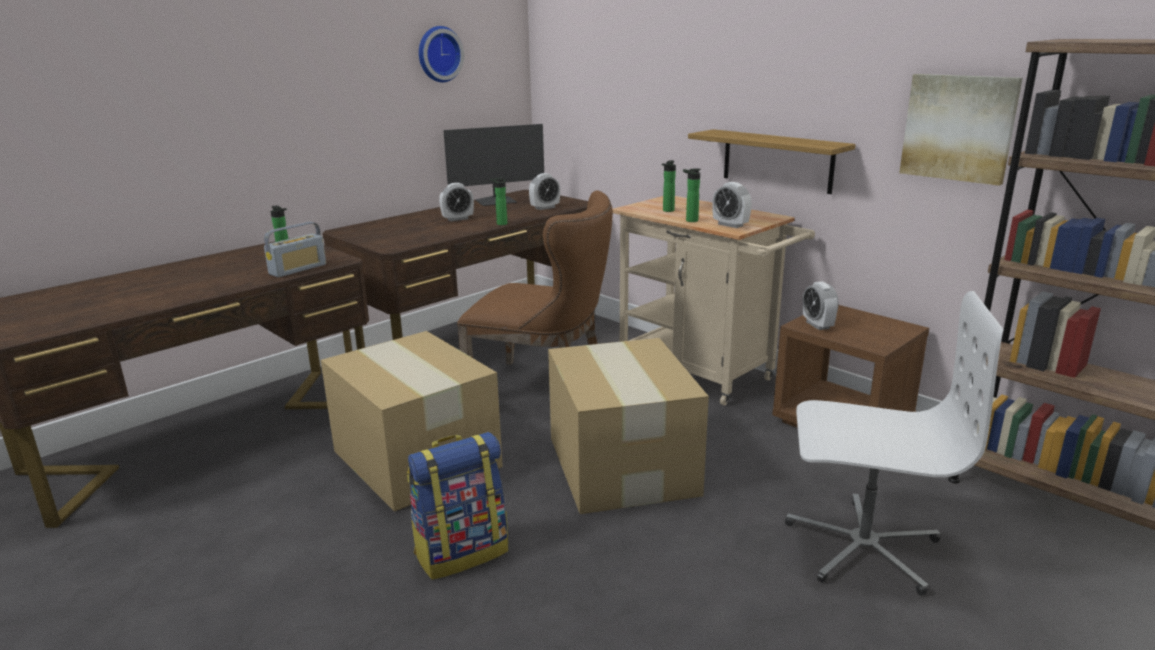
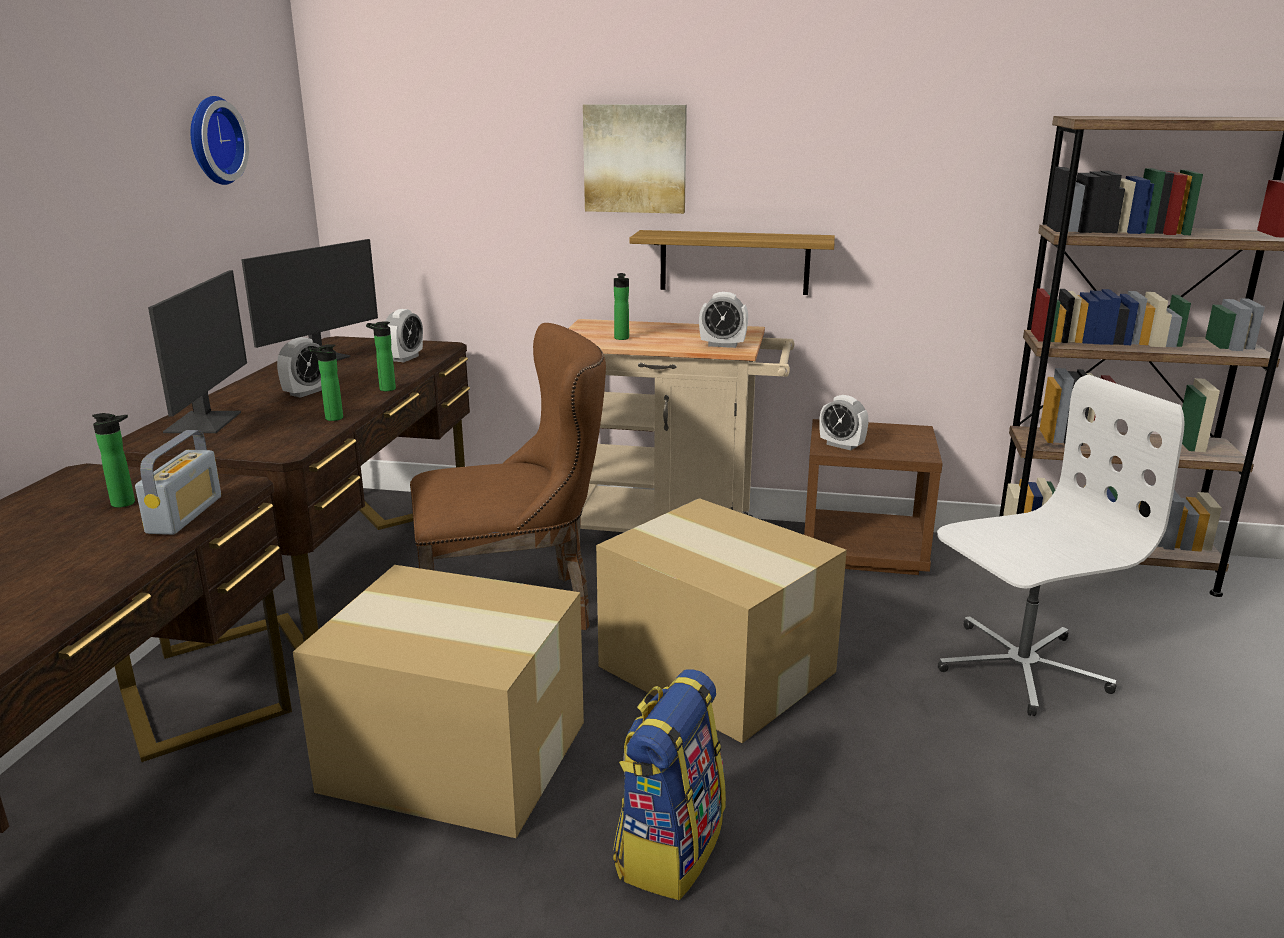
camera: 35 degrees left, 0 degrees up
bottle [683,168,701,222] -> bottle moved to [309,344,343,421]
picture [899,74,1023,186] -> picture moved to [583,104,687,214]
none -> monitor [148,270,247,433]

